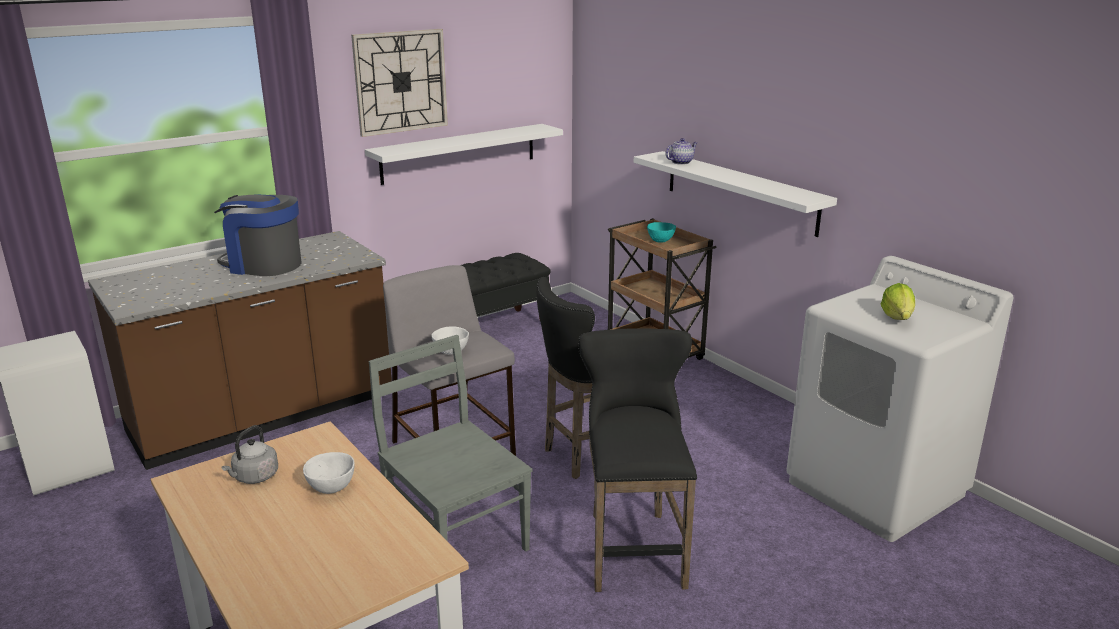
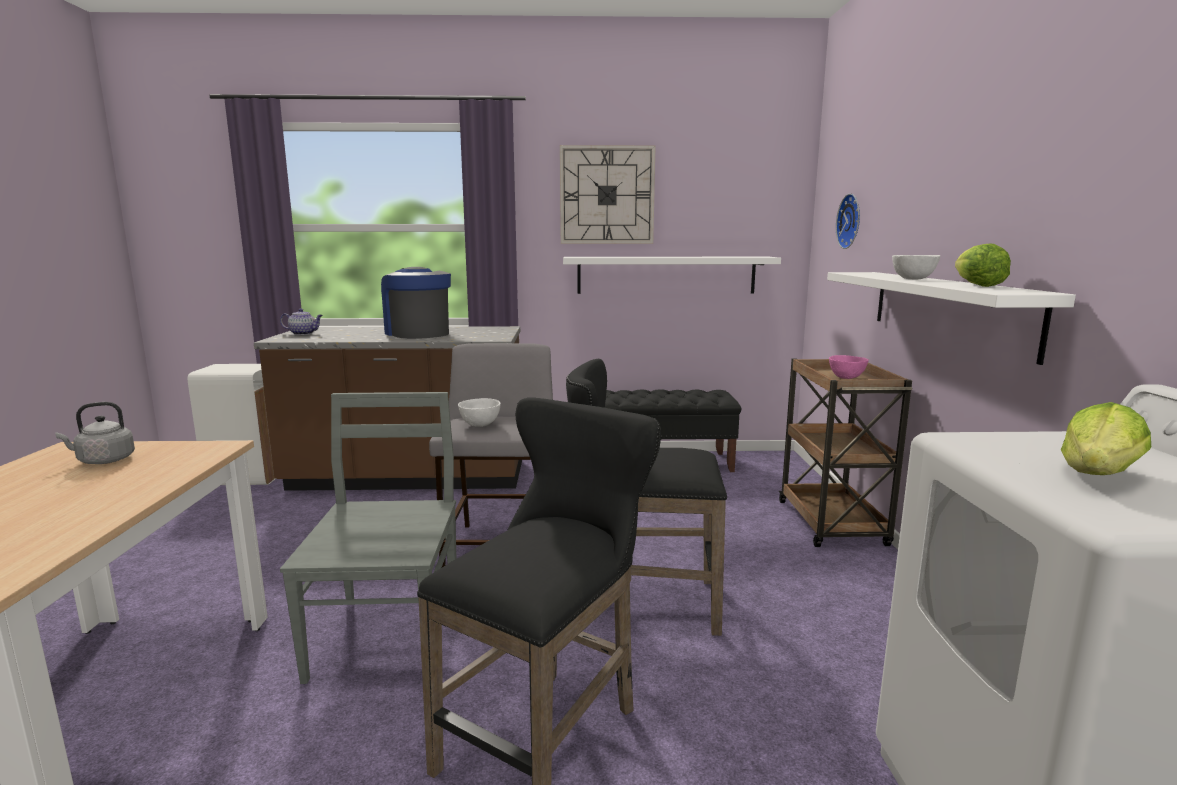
camera: 35 degrees right, 10 degrees down
white bowl [303,452,355,494] -> white bowl moved to [892,255,940,279]
turquoise bowl [647,222,676,243] -> pink bowl [829,355,869,379]
teapot [665,138,698,165] -> teapot moved to [280,308,323,335]
none -> wall clock [836,193,860,249]
none -> lettuce [955,243,1011,287]

